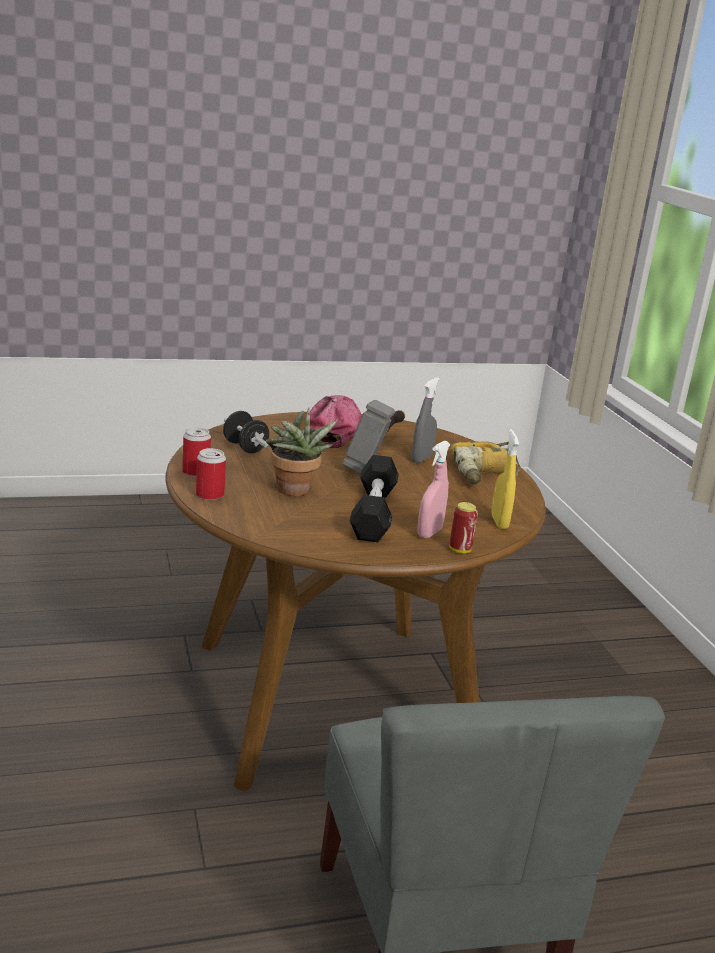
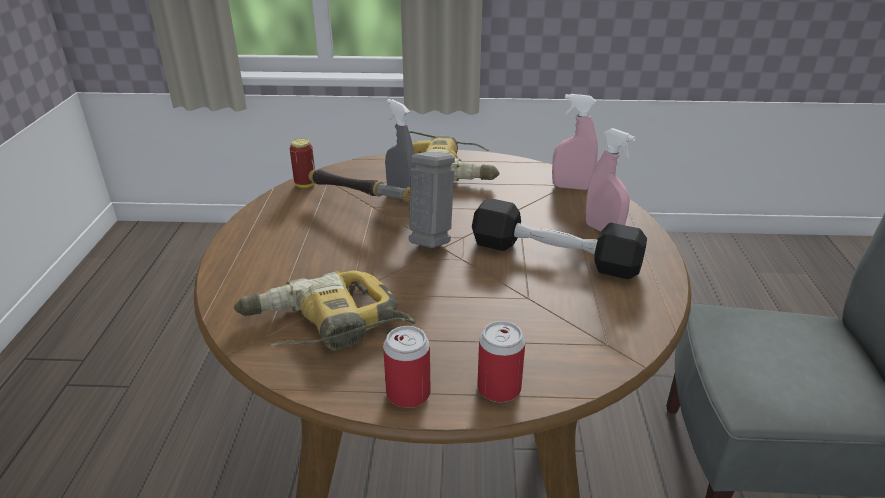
camera: 70 degrees left, 10 degrees up
black dumbbell [223,411,269,453] -> power drill [234,270,416,351]
potted plant [266,408,338,496] -> none
cap [310,395,361,448] -> none
can [450,502,478,554] -> can moved to [290,138,315,188]
yellow spray bottle [491,429,519,529] -> pink spray bottle [552,94,598,190]

